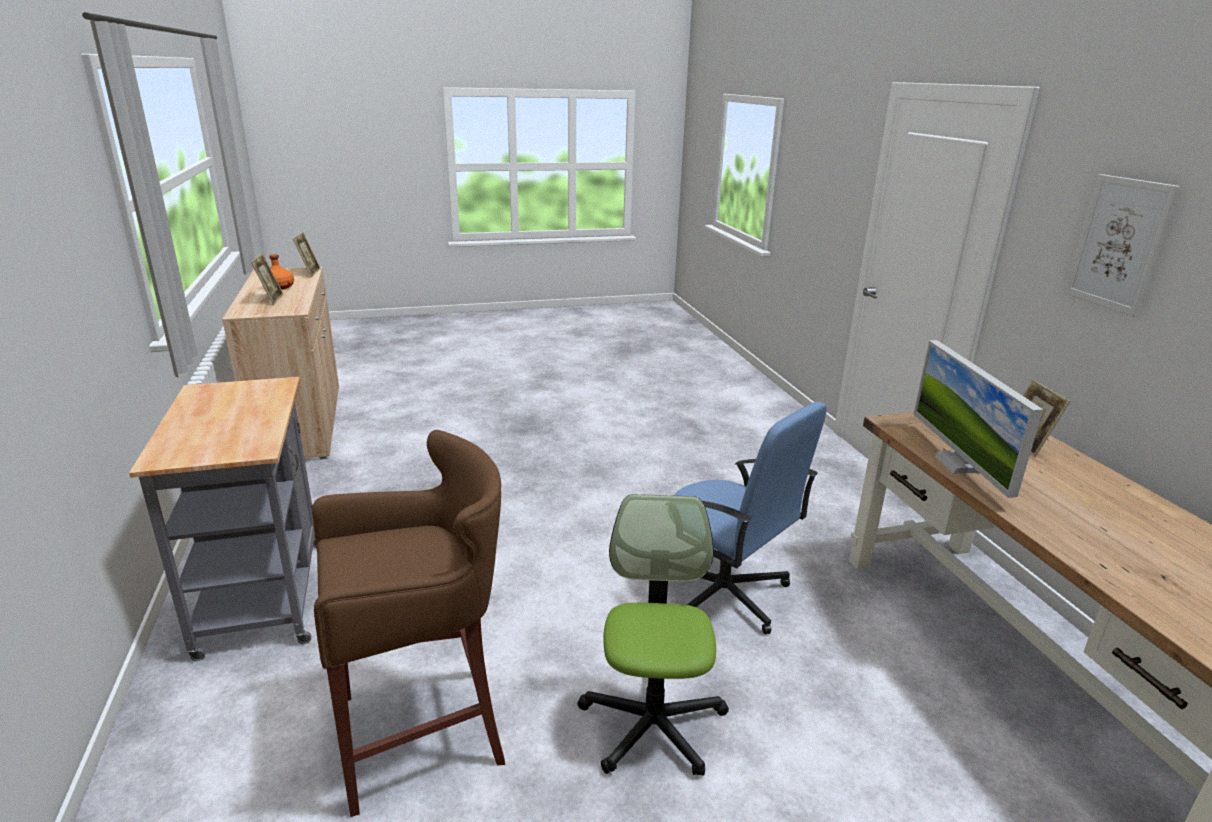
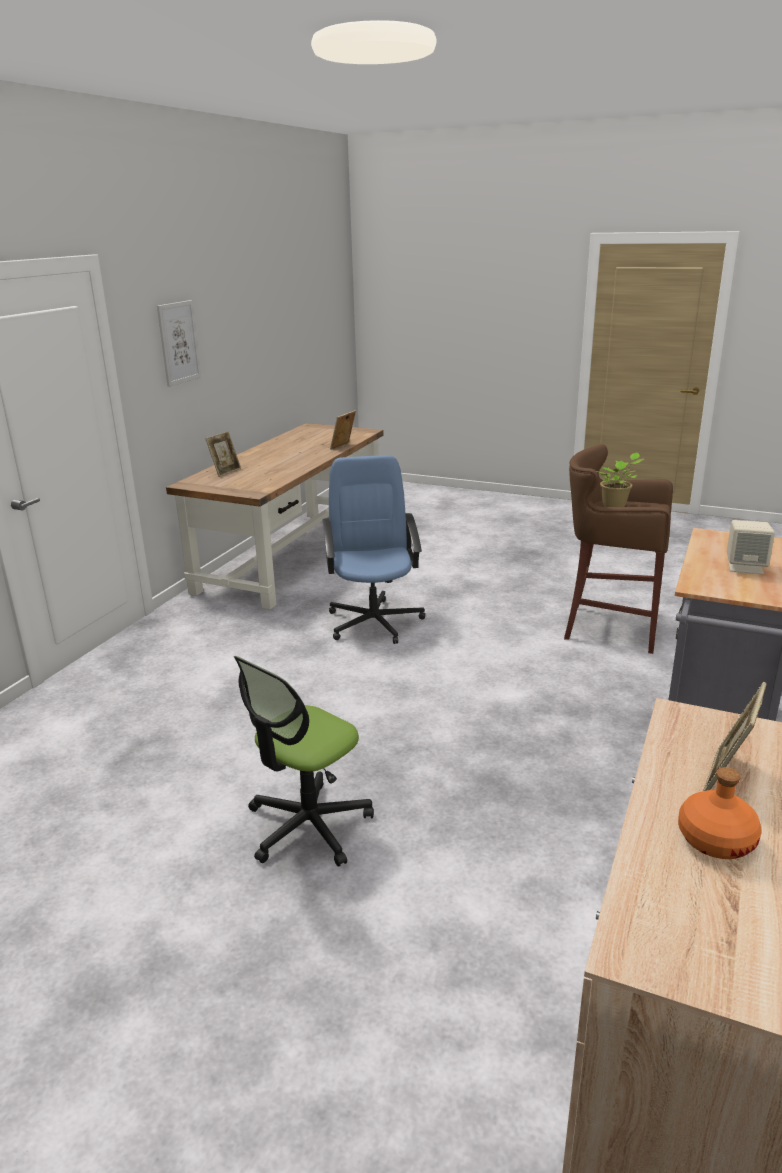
camera: 140 degrees left, 0 degrees up
picture frame [293,232,321,277] -> picture frame moved to [330,410,356,450]
office chair [577,494,729,776] -> office chair moved to [234,656,374,867]
monitor [914,340,1043,498] -> none
none -> potted plant [597,452,644,507]
none -> beige speaker [727,520,775,574]

